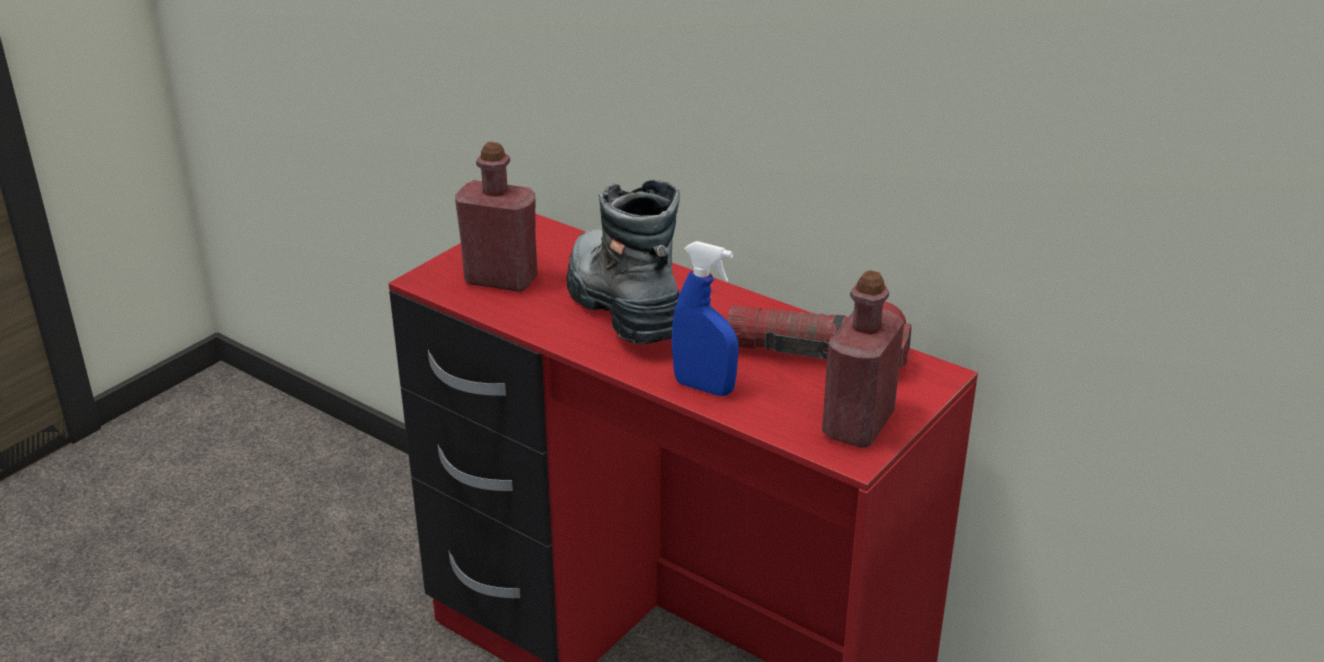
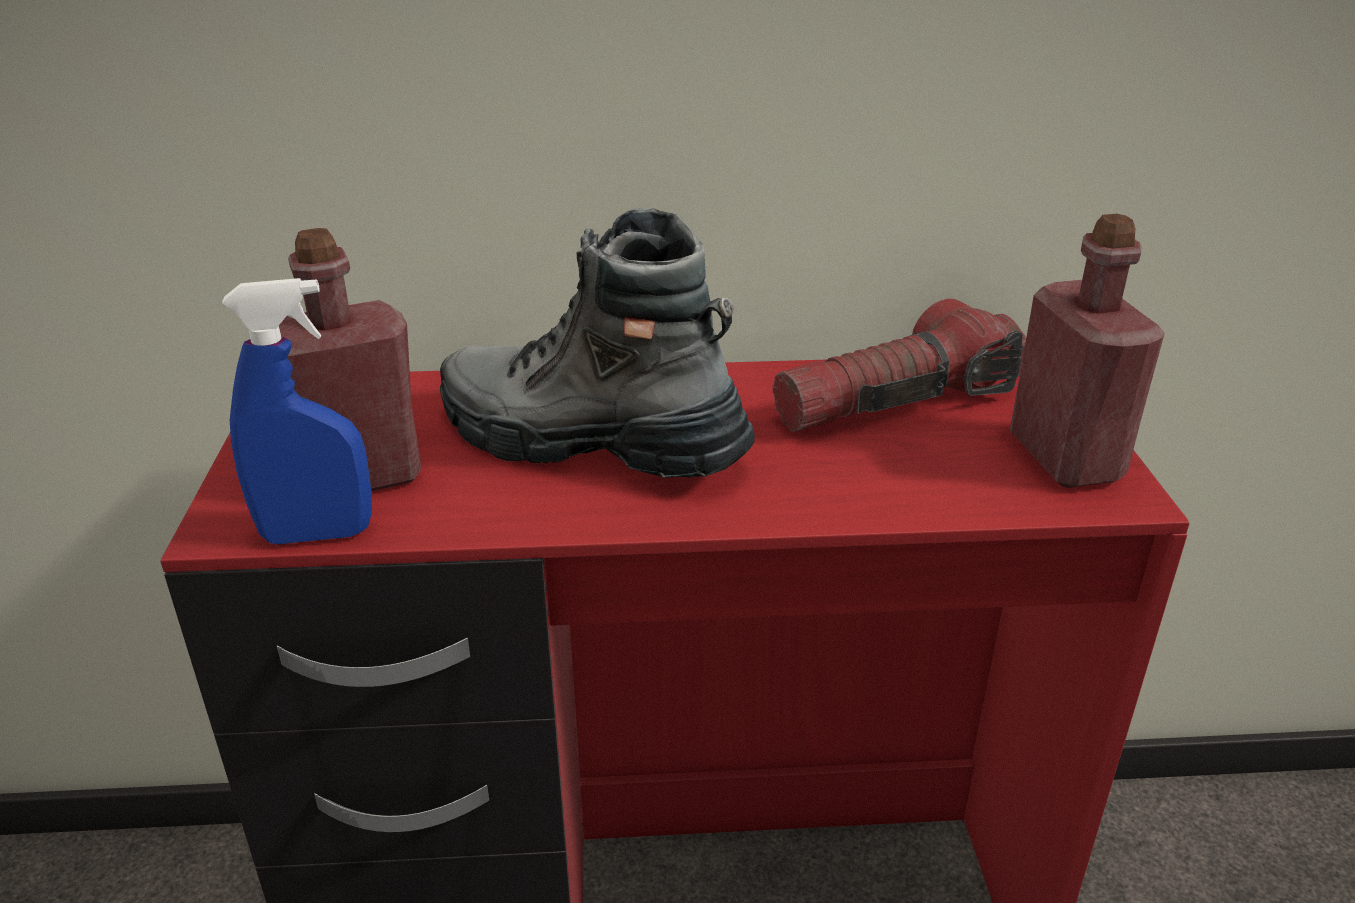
camera: 40 degrees left, 0 degrees up
blue spray bottle [671,241,738,396] -> blue spray bottle moved to [222,278,372,545]

